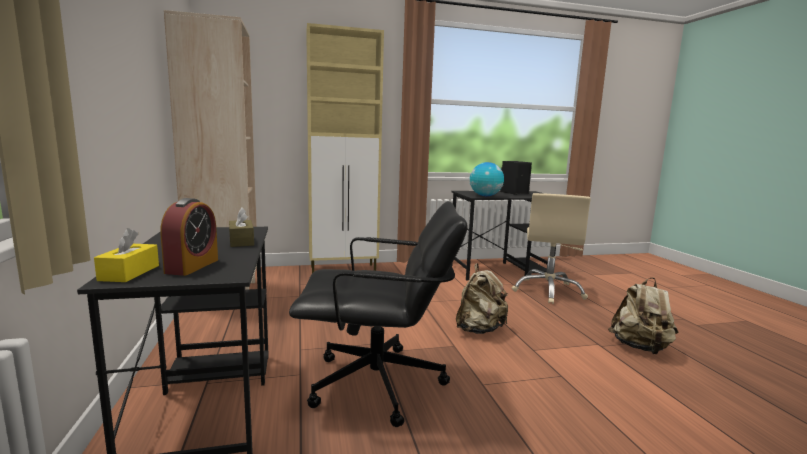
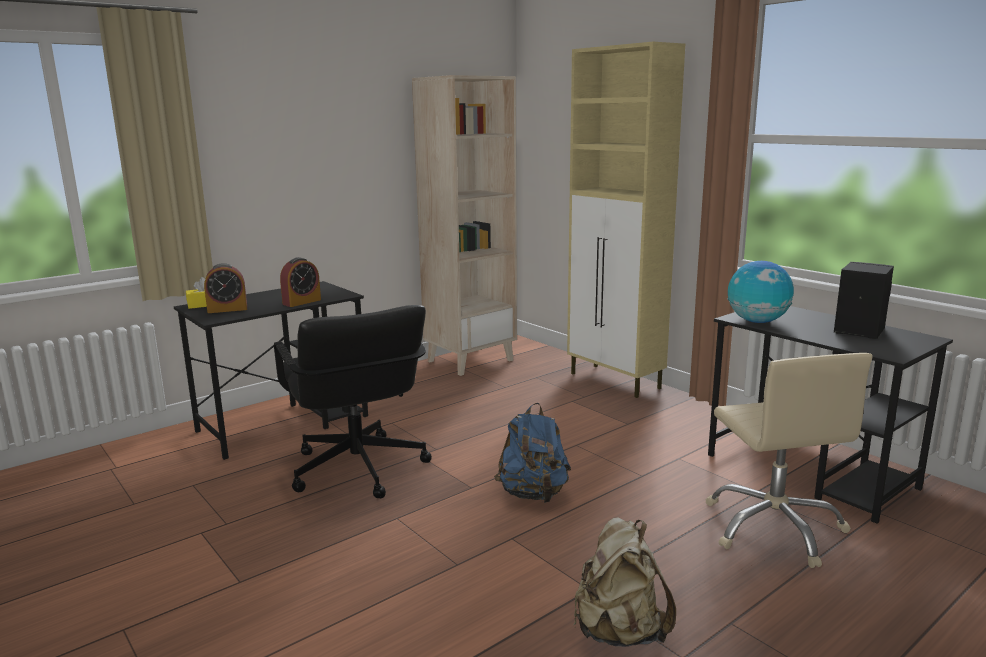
camera: 65 degrees right, 5 degrees up
brown tissue box [229,207,254,247] -> alarm clock [280,257,321,307]
beige backpack [456,263,508,334] -> blue backpack [494,403,571,503]
beige office chair [512,193,591,304] -> beige office chair turned 90 degrees counterclockwise [706,353,872,568]

